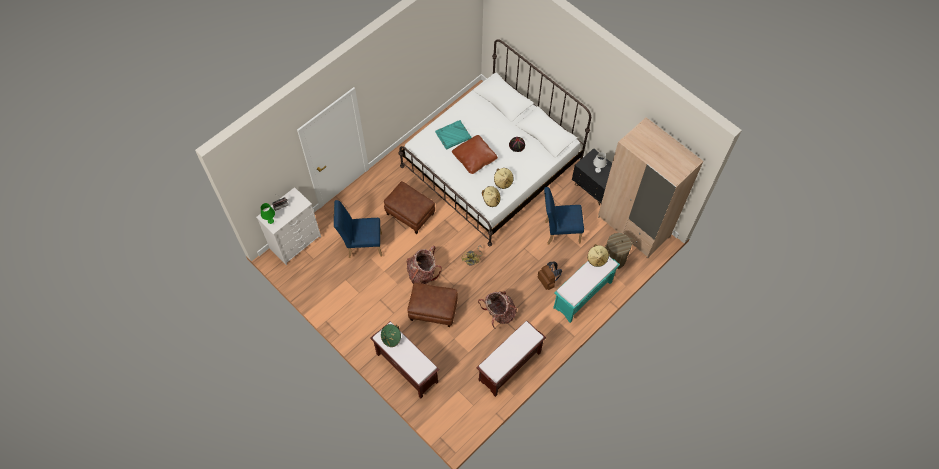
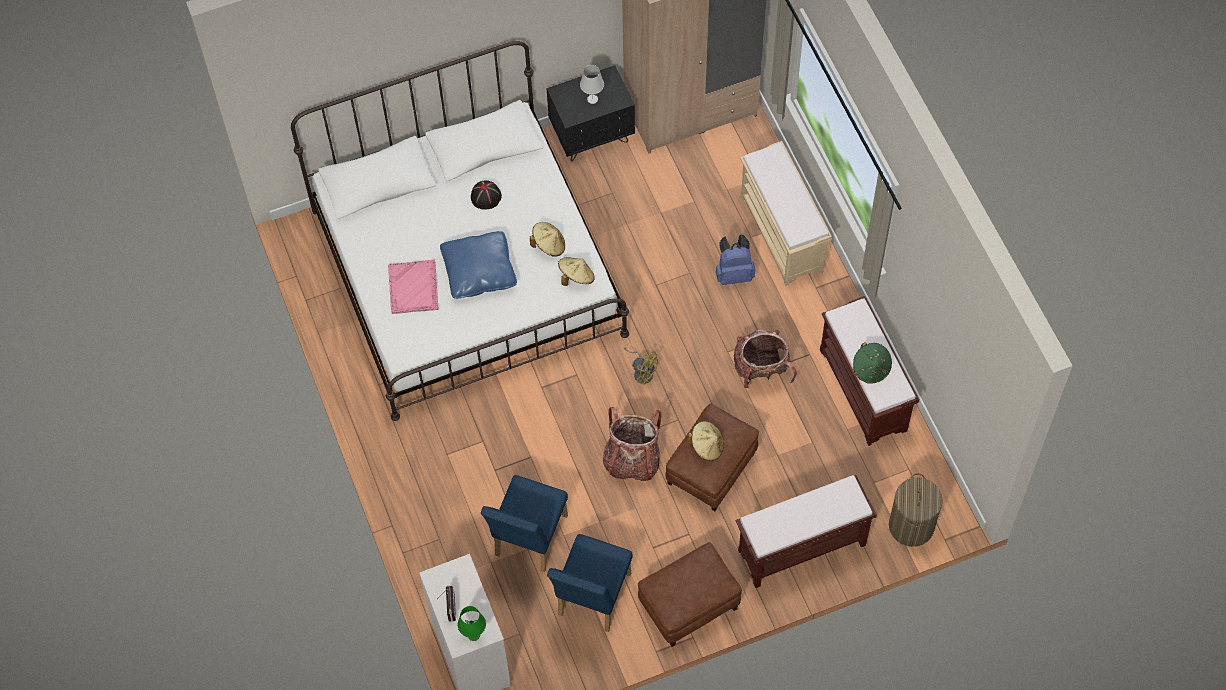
camera: 65 degrees left, 0 degrees up
green hat [381,324,401,347] -> green hat moved to [853,342,892,383]
brown ottoman [384,181,435,234] -> brown ottoman moved to [638,542,742,647]
turquoise tray [435,120,471,150] -> pink tray [388,260,439,314]
brown pillow [452,135,498,174] -> blue pillow [440,231,517,299]
brown backpack [537,262,562,290] -> blue backpack [716,234,755,285]
blue chair [544,187,584,245] -> blue chair moved to [547,534,633,632]
turquoise bench [553,256,620,323] -> beige bench [740,141,832,286]
beige hat [587,244,609,267] -> beige hat moved to [688,421,724,461]
laundry basket [605,233,633,269] -> laundry basket moved to [889,473,943,547]

